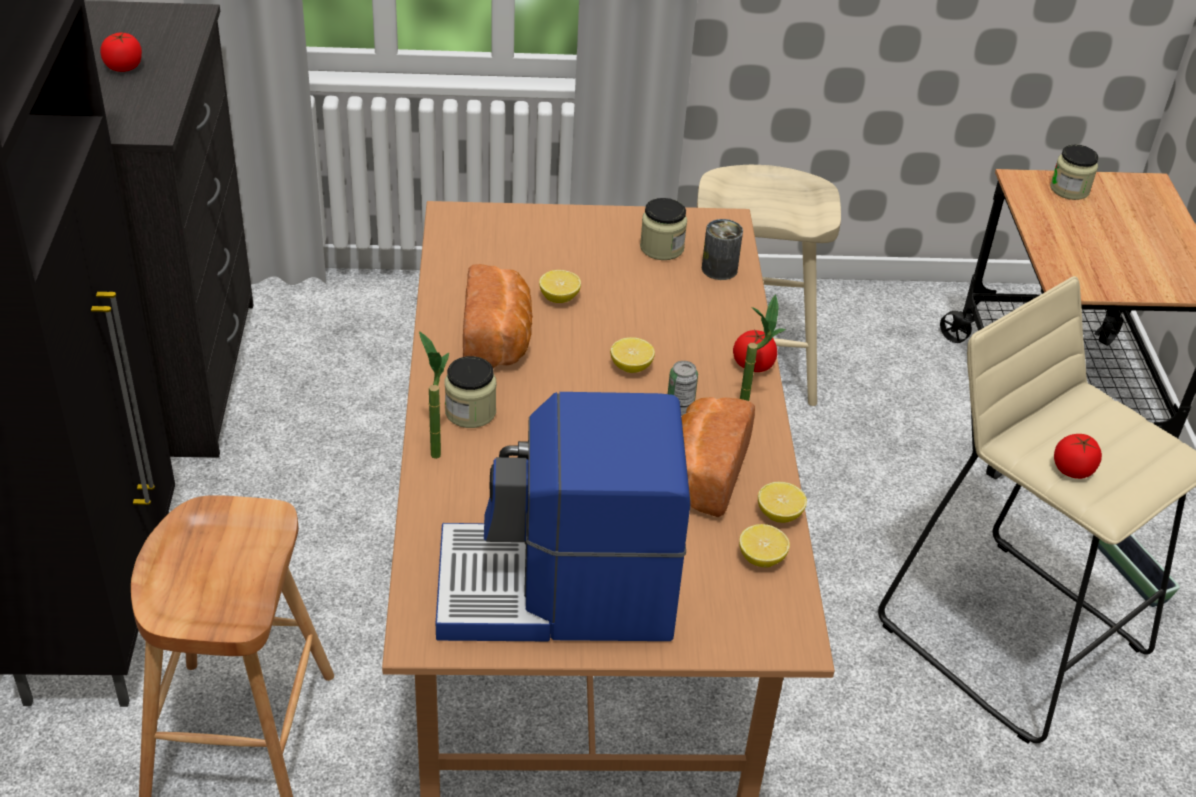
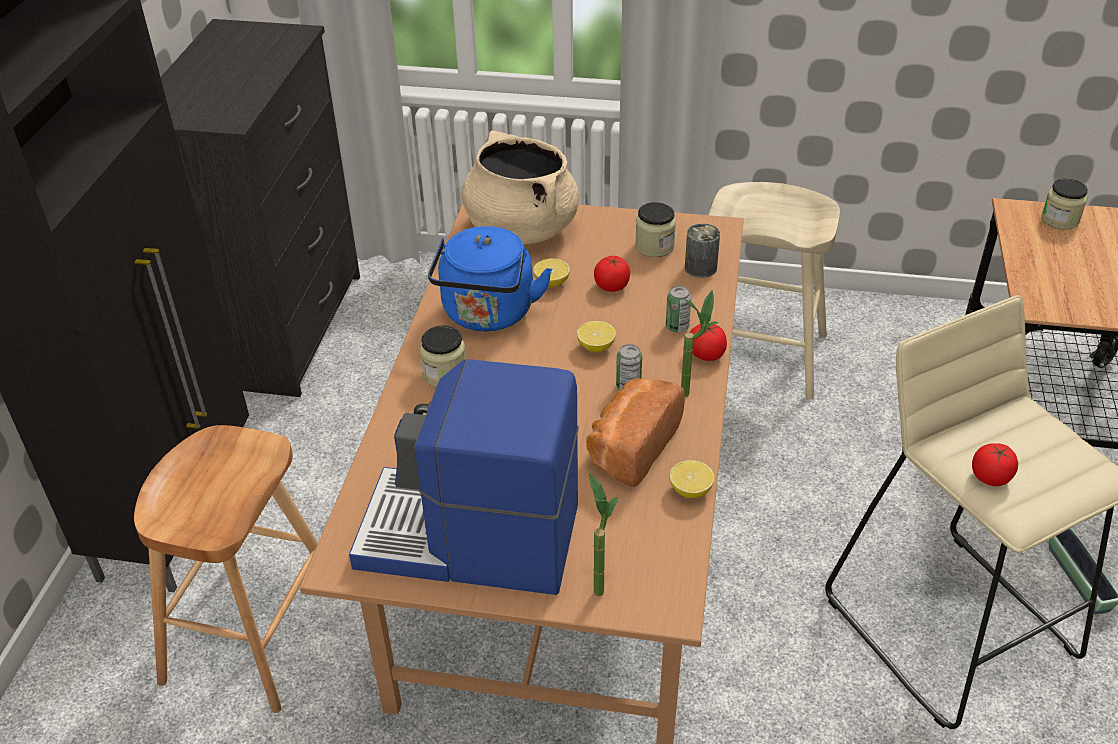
camera: 15 degrees right, 0 degrees up
tomato [100,33,142,72] -> tomato moved to [594,256,630,292]
potted plant [419,331,449,459] -> potted plant moved to [589,473,619,597]
bread [463,264,533,368] -> blue kettle [428,226,552,331]
lemon [739,524,790,567] -> none
none -> beige cooking pot [462,131,579,245]
none -> can [666,286,691,333]

